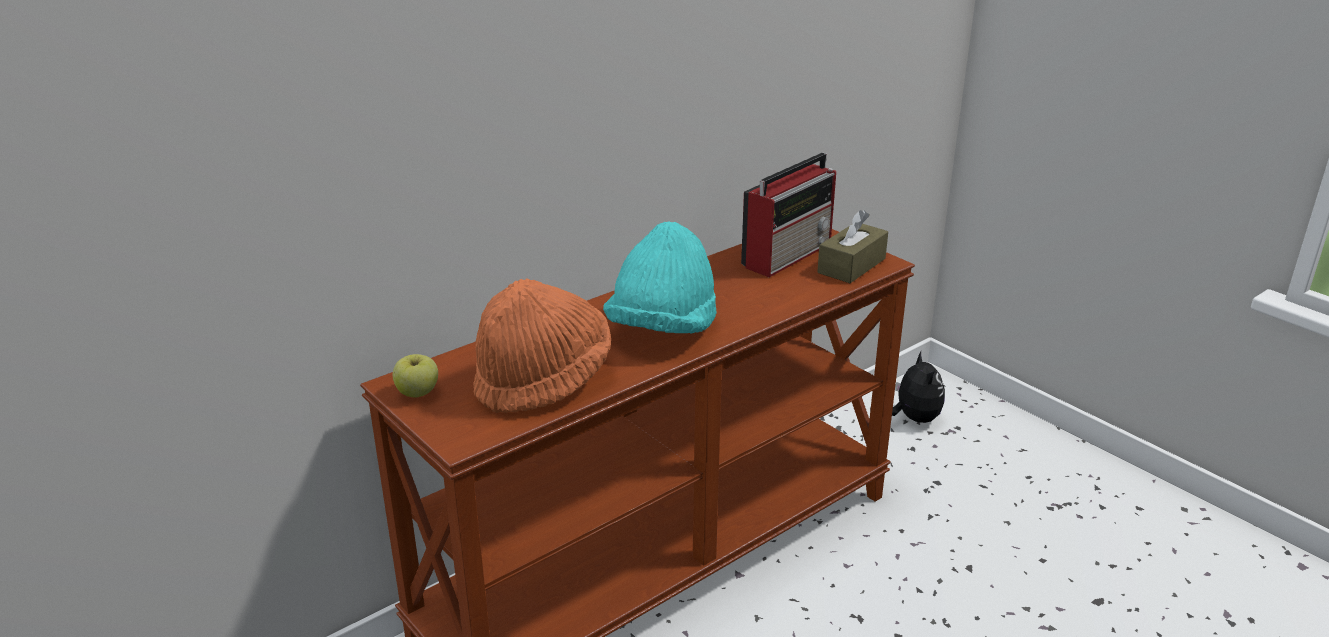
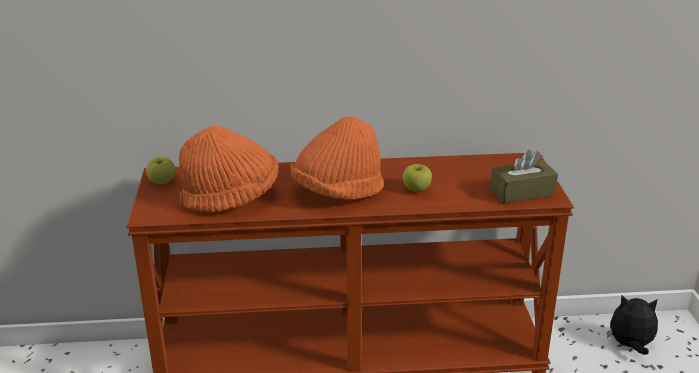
camera: 35 degrees right, 0 degrees up
turquoise hat [603,221,716,333] -> orange hat [291,116,384,200]
radio [741,153,836,277] -> none
plush toy [892,352,945,423] -> plush toy turned 105 degrees counterclockwise [607,295,658,355]
none -> apple [403,164,432,192]

